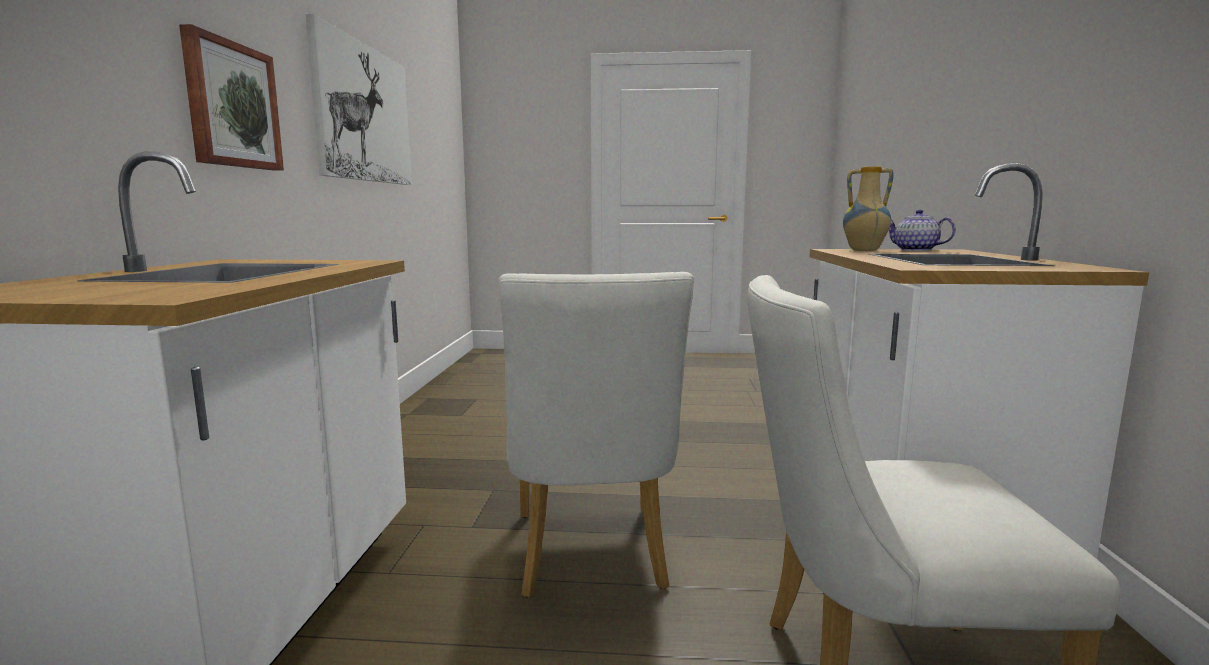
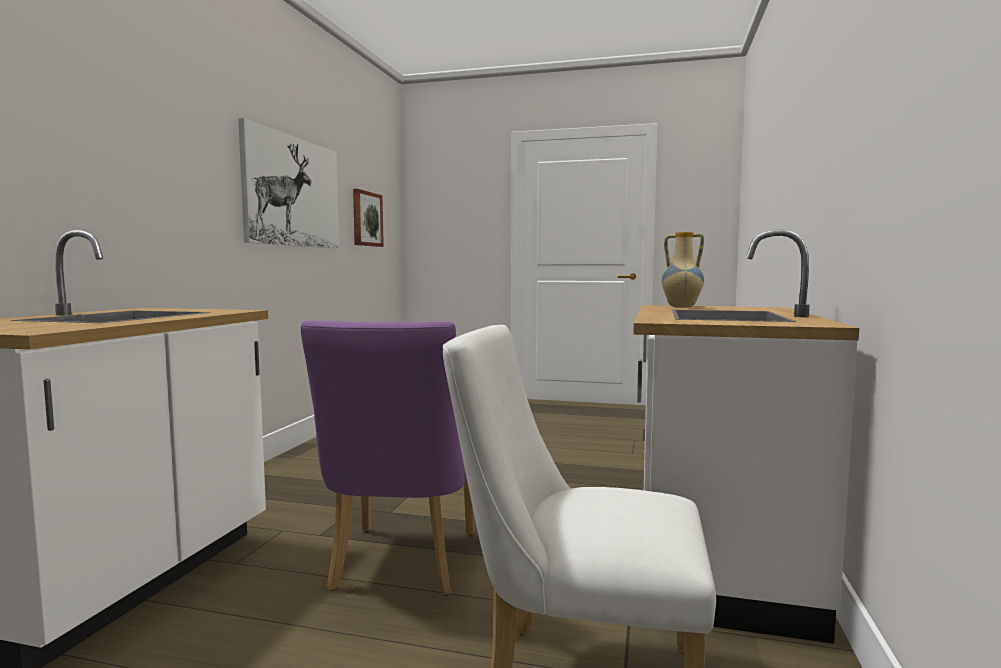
camera: 10 degrees right, 5 degrees down
picture [179,24,284,171] -> picture moved to [353,189,384,247]
white chair [498,272,694,597] -> purple chair [301,320,474,596]
teapot [889,209,956,251] -> none

